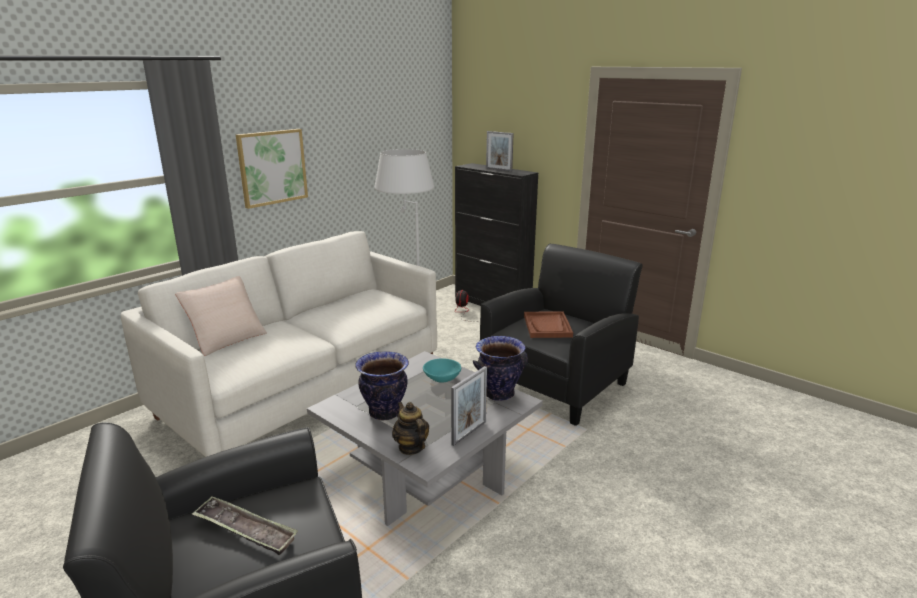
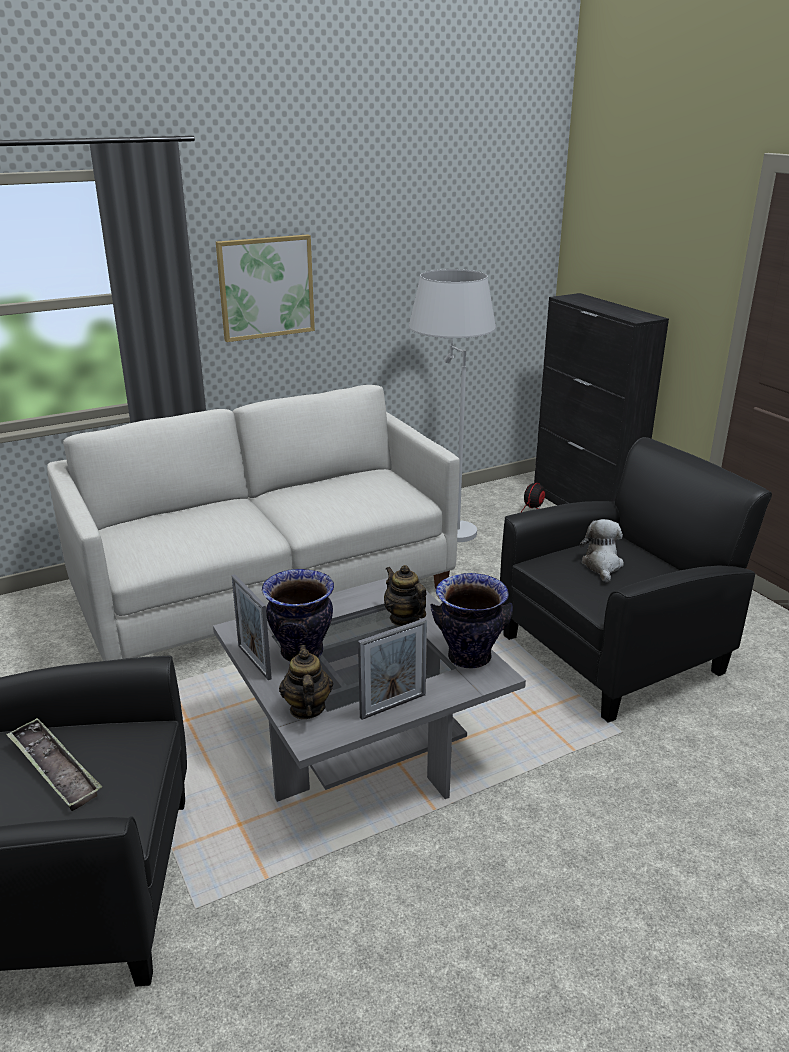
camera: 20 degrees right, 5 degrees up
beige pillow [175,276,267,356] -> none
turquoise bowl [423,358,461,383] -> teapot [384,565,426,626]
picture frame [486,131,514,172] -> picture frame moved to [231,574,272,680]
brown tray [524,311,573,338] -> plush toy [580,519,624,583]

